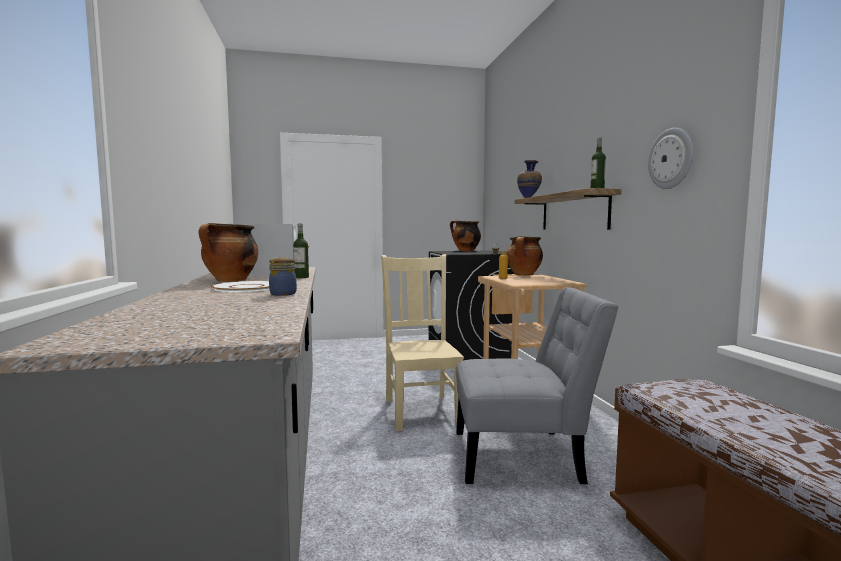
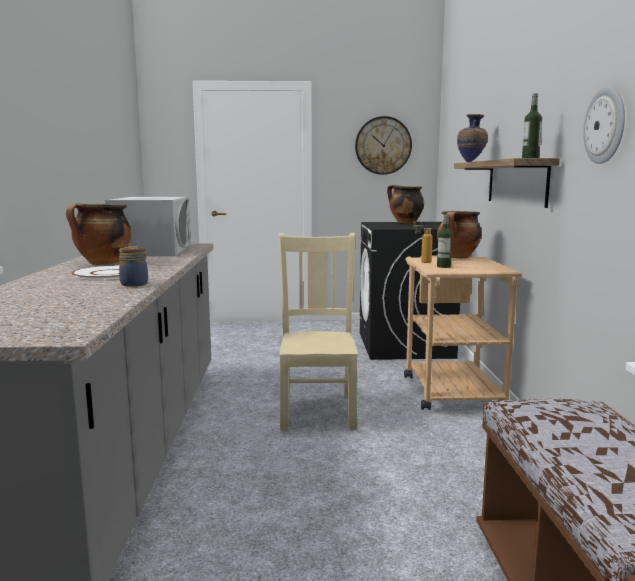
camera: 10 degrees right, 5 degrees up
bottle [293,224,309,278] -> bottle moved to [437,214,452,268]
grey chair [456,287,619,484] -> none
none -> wall clock [355,116,412,175]

